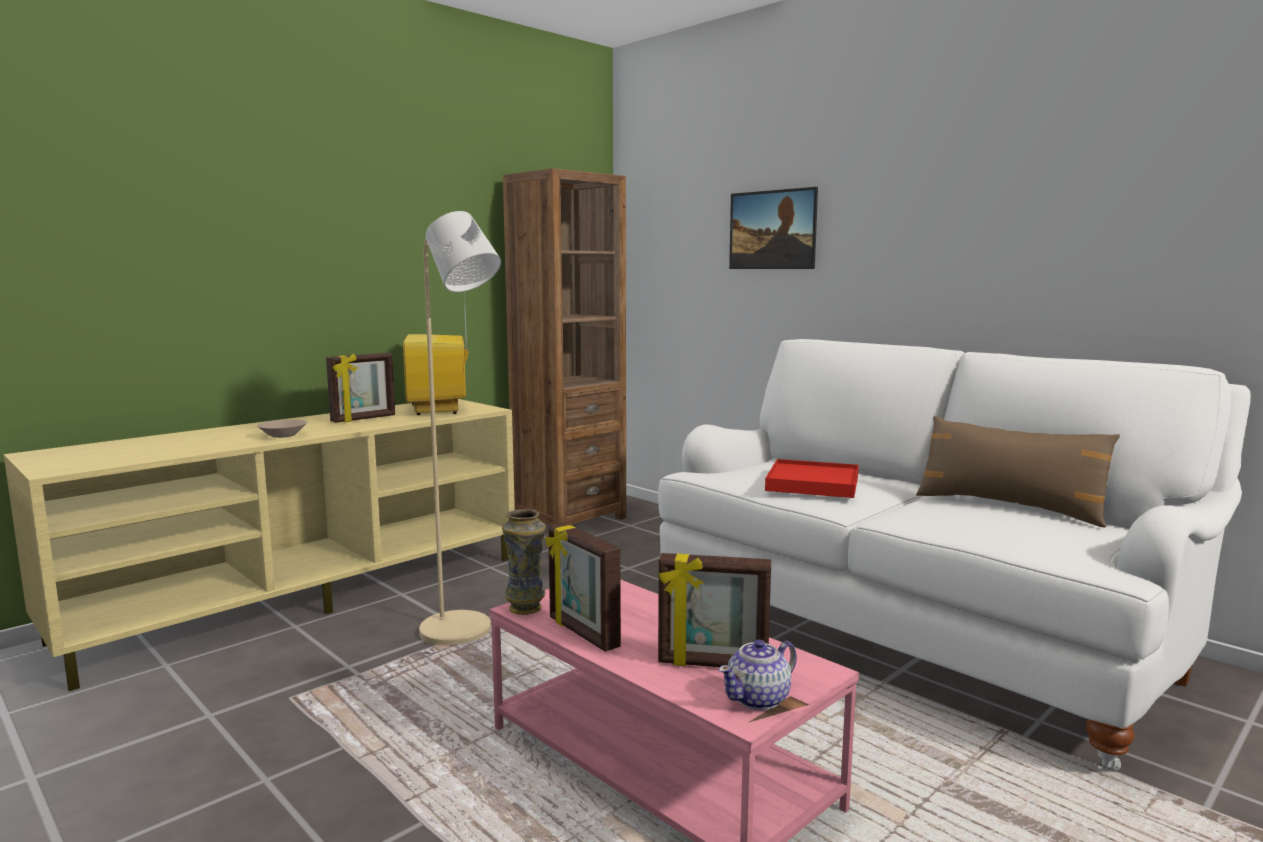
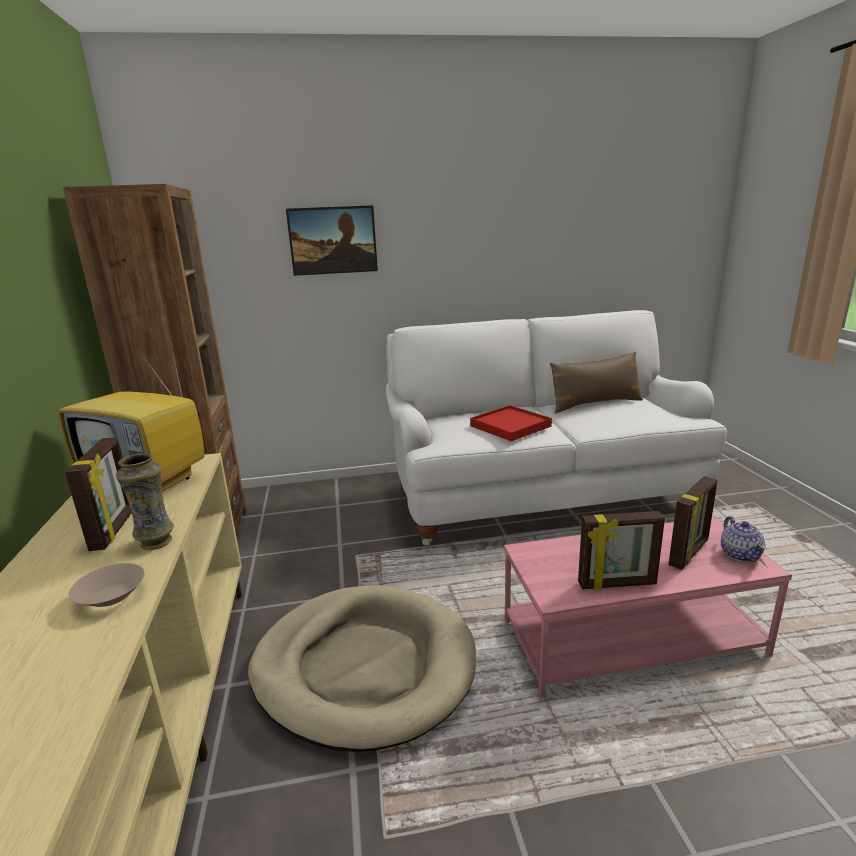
camera: 55 degrees left, 10 degrees up
beige floor lamp [419,211,501,645] -> beige dog bed [248,585,476,752]
vase [502,509,546,615] -> vase moved to [116,453,174,550]

